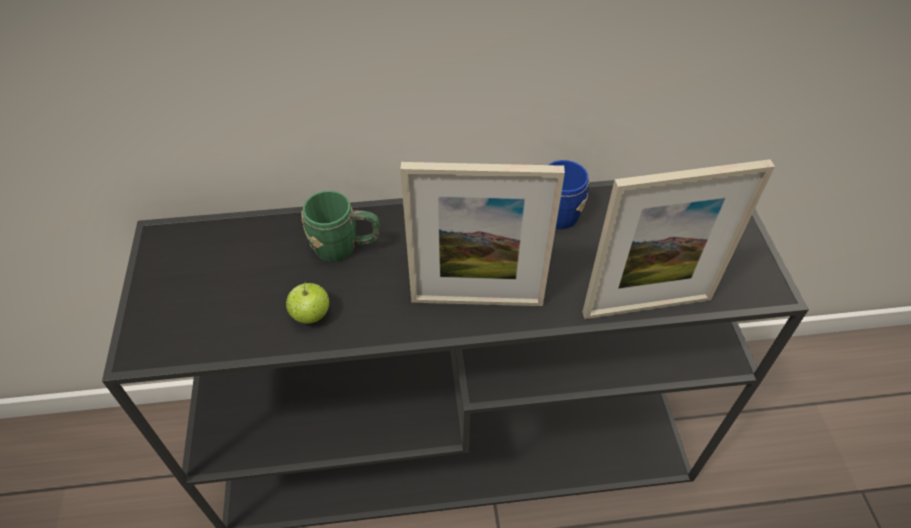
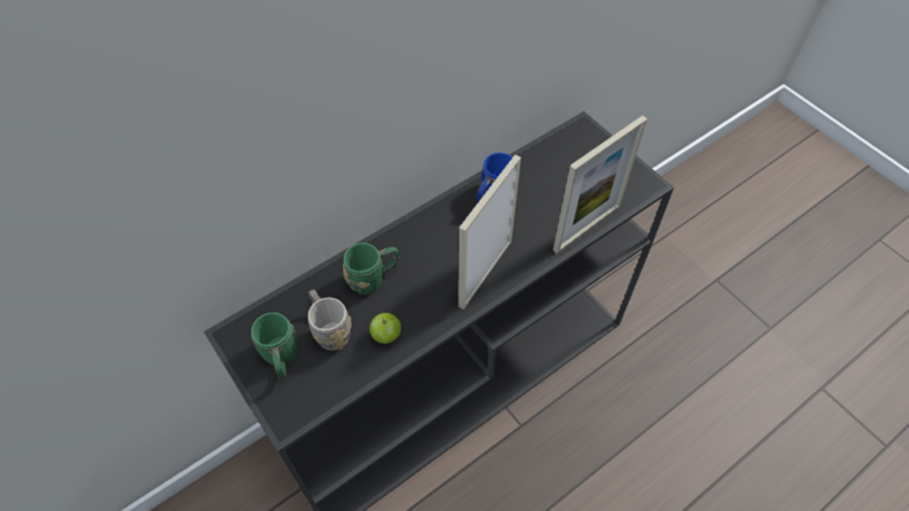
camera: 30 degrees left, 5 degrees up
picture frame [400,162,565,306] -> picture frame turned 150 degrees clockwise [458,155,521,310]
none -> green mug [251,312,297,378]
none -> grey mug [308,289,352,351]

